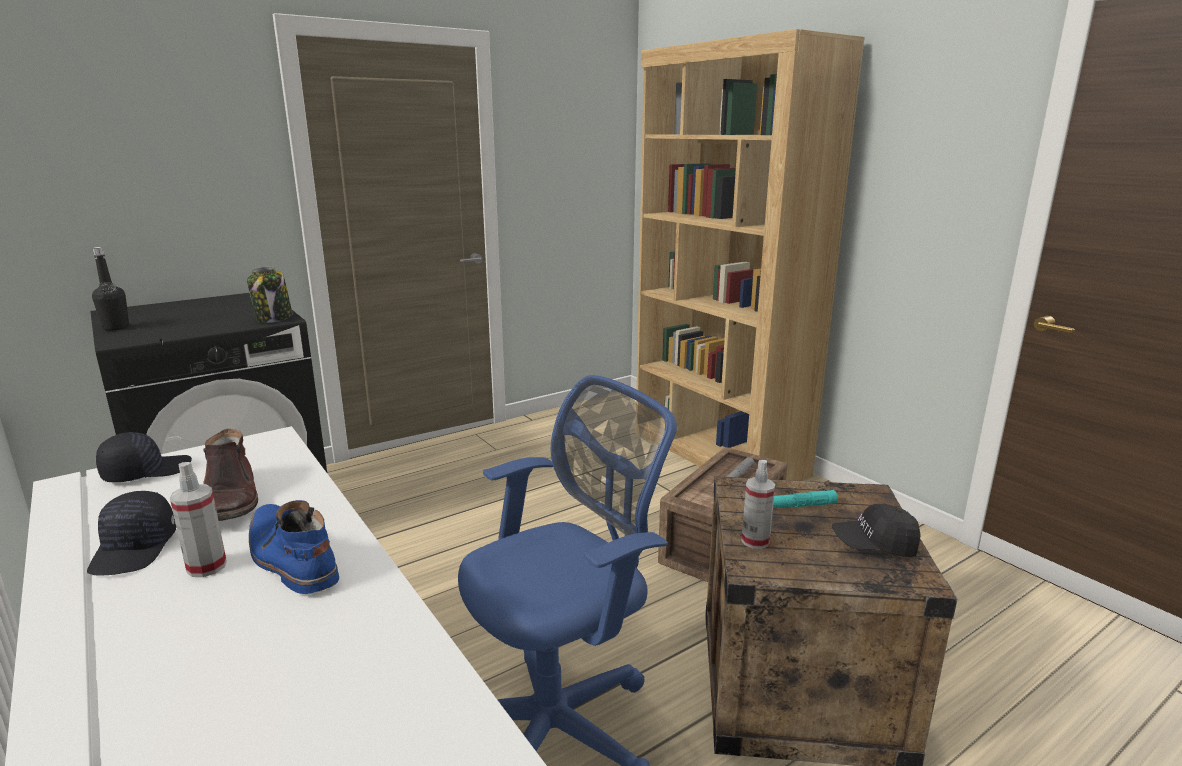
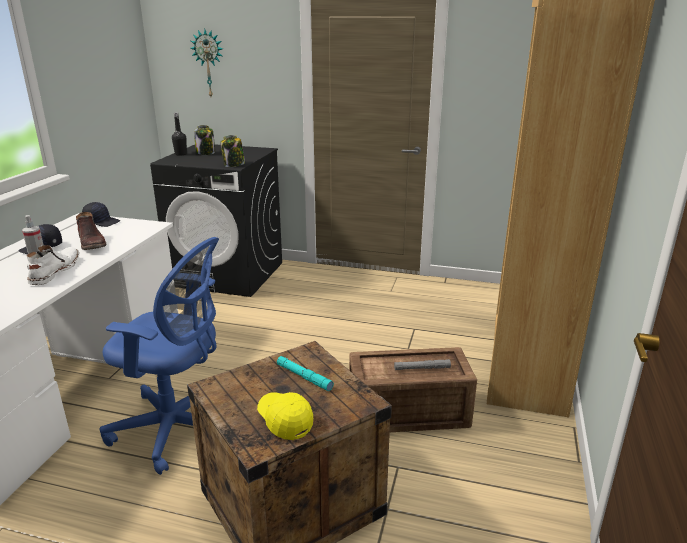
camera: 50 degrees right, 5 degrees up
brown boot [203,429,258,521] -> brown boot turned 60 degrees counterclockwise [76,212,106,250]
blue boot [249,500,339,594] -> white boot [27,245,79,285]
spray bottle [741,460,775,549] -> none
black cap [832,504,921,557] -> yellow cap [257,392,313,440]
none -> wall clock [190,29,223,97]
none -> jar [194,125,215,155]

